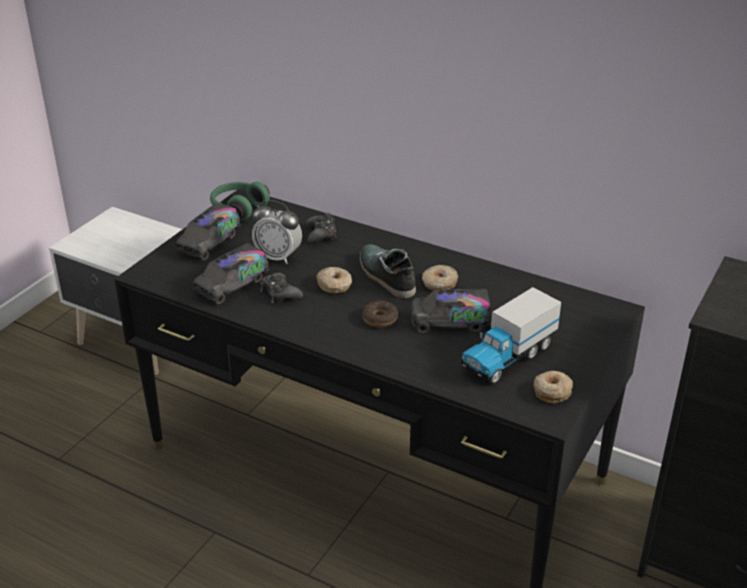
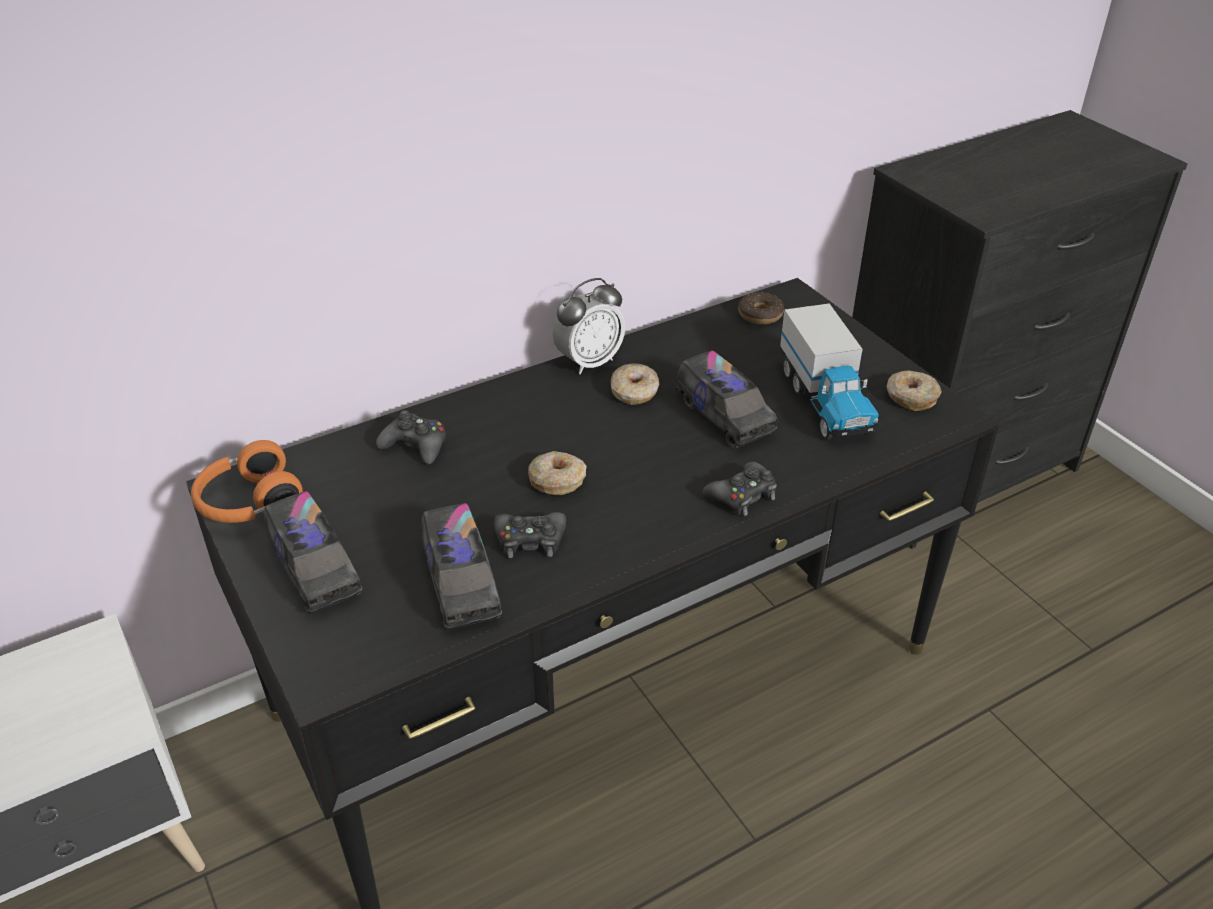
camera: 60 degrees left, 5 degrees up
green headphones [210,182,270,221] -> orange headphones [191,440,303,523]
alarm clock [252,200,302,264] -> alarm clock moved to [553,278,625,374]
shoe [360,244,416,298] -> none
donut [362,301,398,327] -> donut moved to [738,292,784,325]
toy truck [410,289,492,333] -> toy truck turned 60 degrees counterclockwise [675,350,778,449]
none -> black game controller [703,462,777,516]

